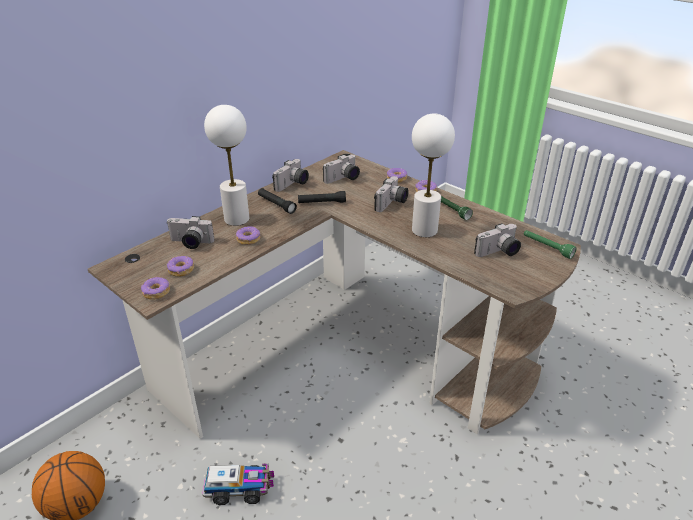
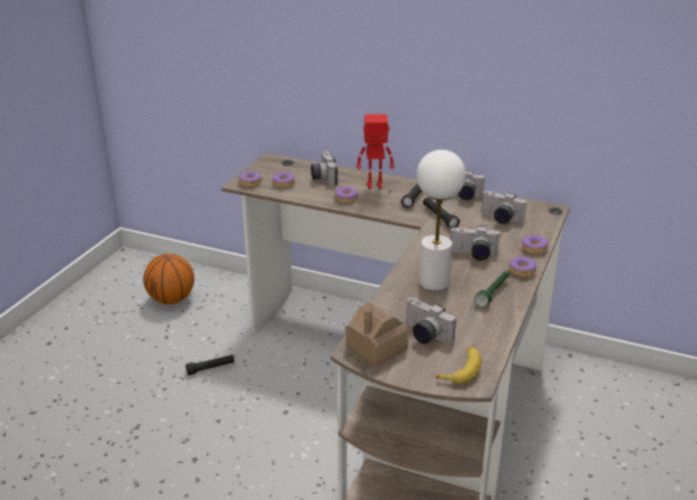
camera: 70 degrees right, 5 degrees down
toy truck [202,463,274,505] -> black flashlight [186,355,234,375]
white table lamp [204,105,249,226] -> toy robot [356,114,394,189]
green flashlight [524,230,577,259] -> banana [436,347,482,384]
none -> toy house [345,302,408,367]

